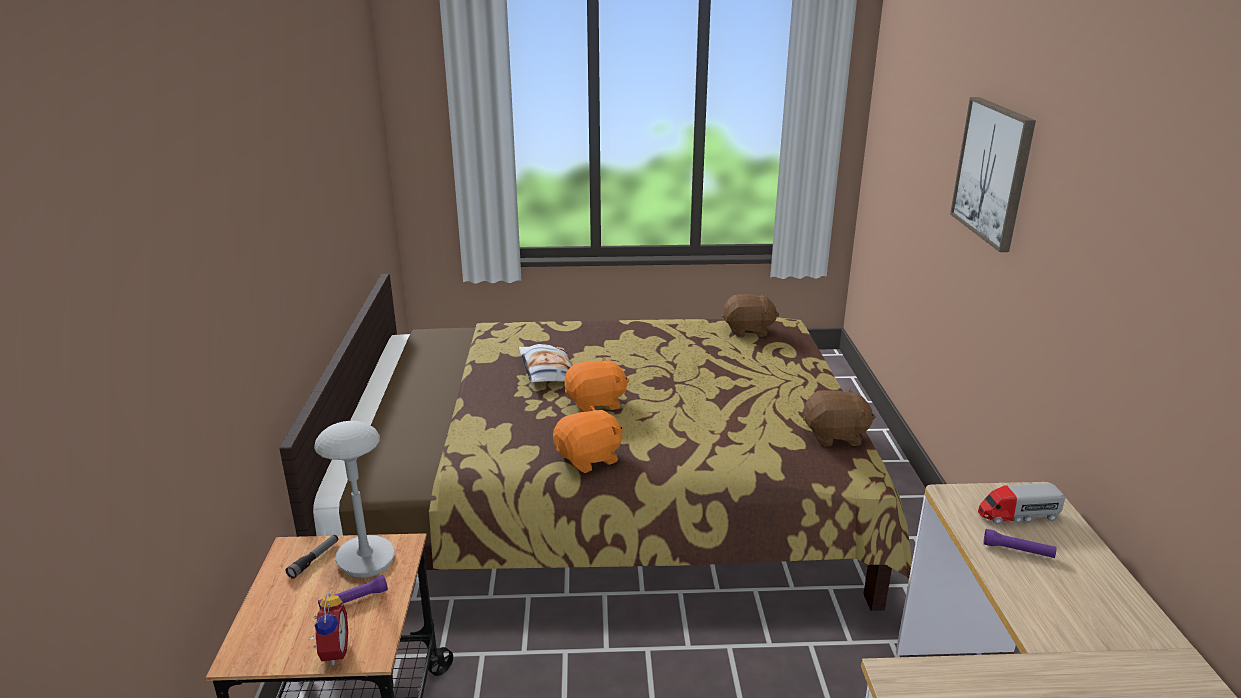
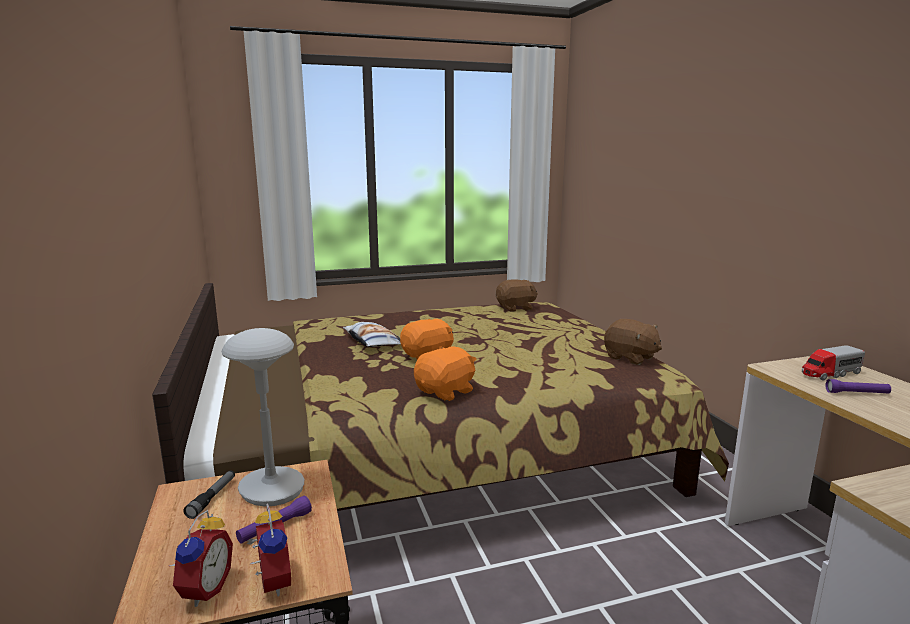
camera: 15 degrees left, 10 degrees down
brown plush toy [803,388,876,446] -> brown plush toy turned 60 degrees clockwise [604,319,662,365]
picture [950,97,1036,252] -> none
none -> alarm clock [168,510,233,607]

